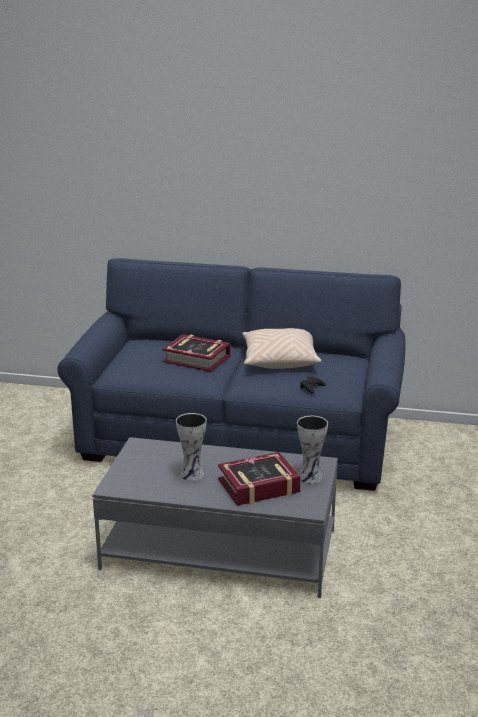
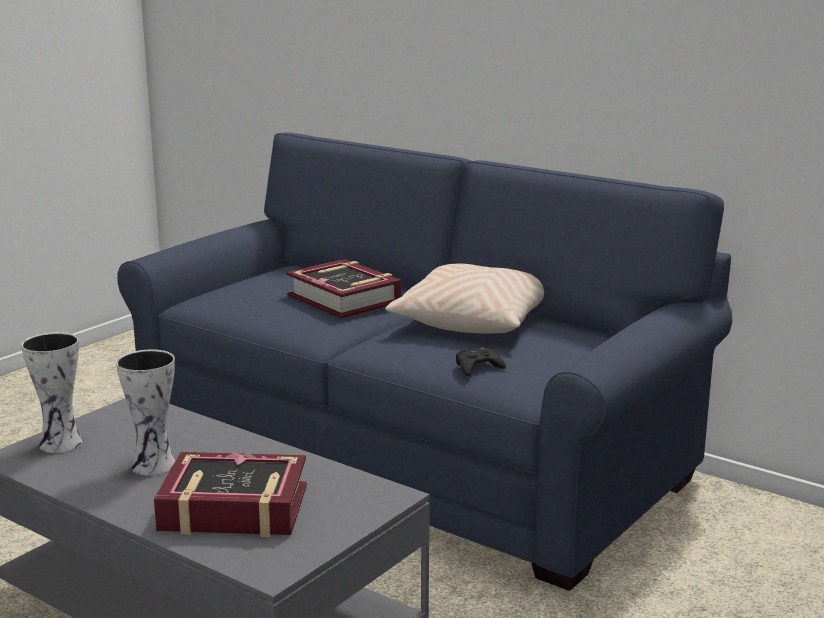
camera: 25 degrees right, 5 degrees down
vase [297,416,328,484] -> vase moved to [21,332,83,453]

